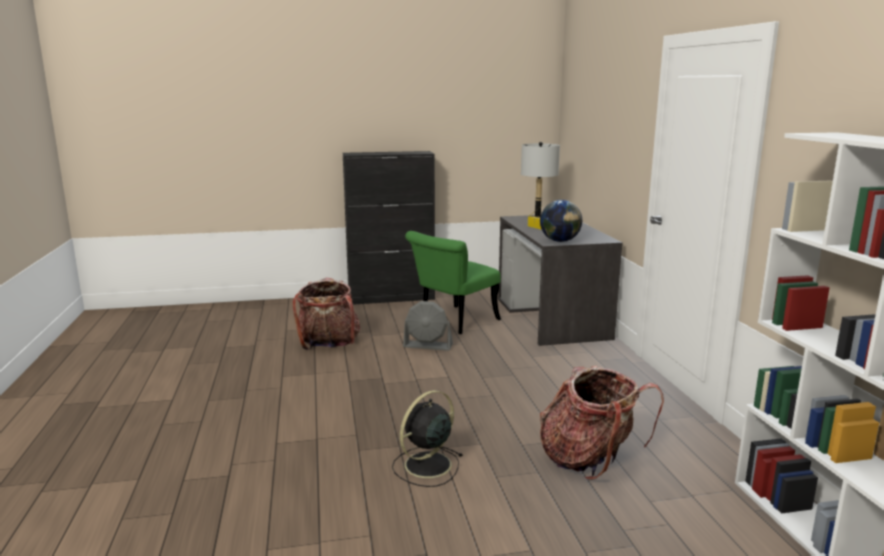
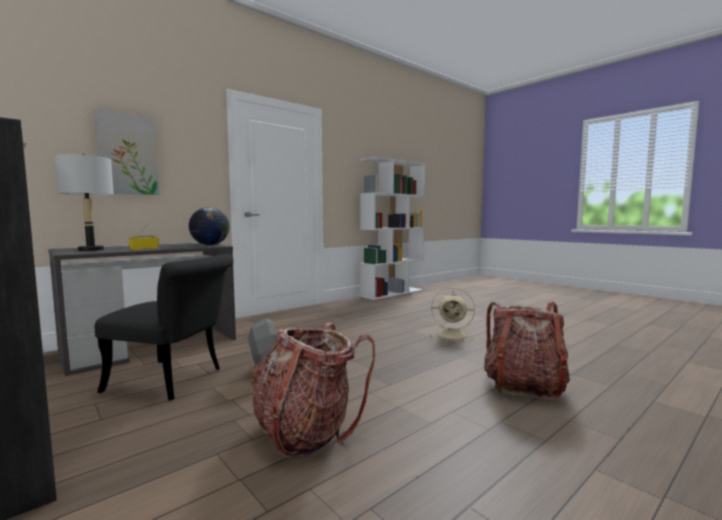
camera: 120 degrees left, 10 degrees down
black fan [392,390,462,487] -> beige fan [430,288,475,342]
green chair [405,231,501,334] -> black chair [95,253,234,400]
backpack [540,366,664,480] -> backpack moved to [484,301,570,400]
none -> picture [94,109,159,195]

